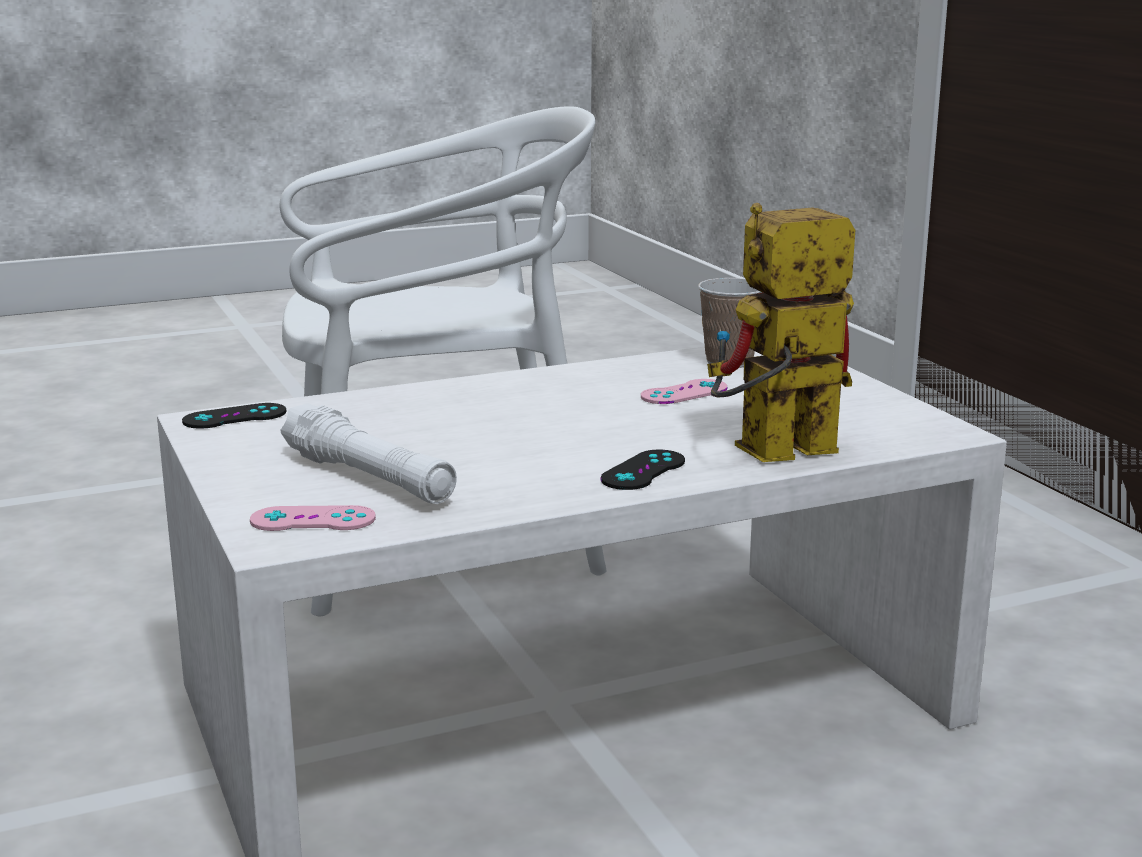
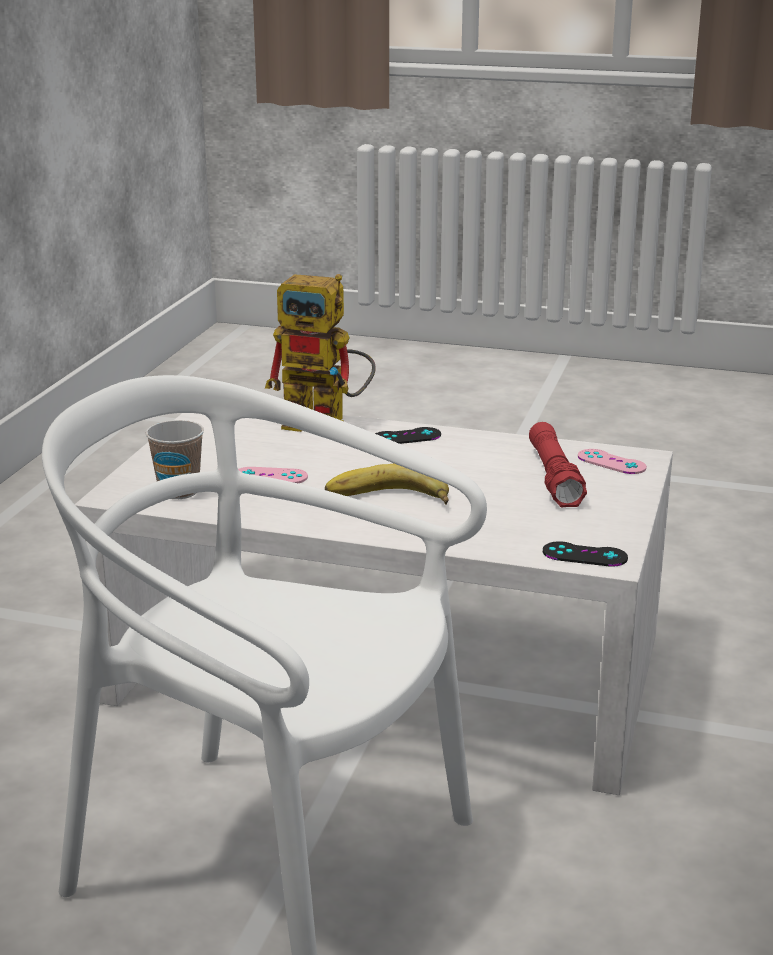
camera: 140 degrees left, 5 degrees up
white flashlight [281,403,457,504] -> red flashlight [529,422,587,507]
none -> banana [325,464,449,505]

